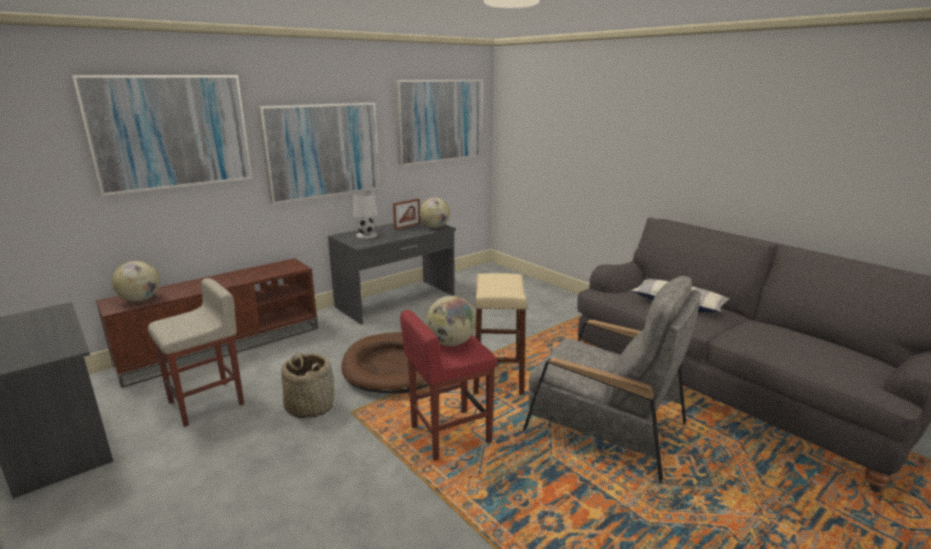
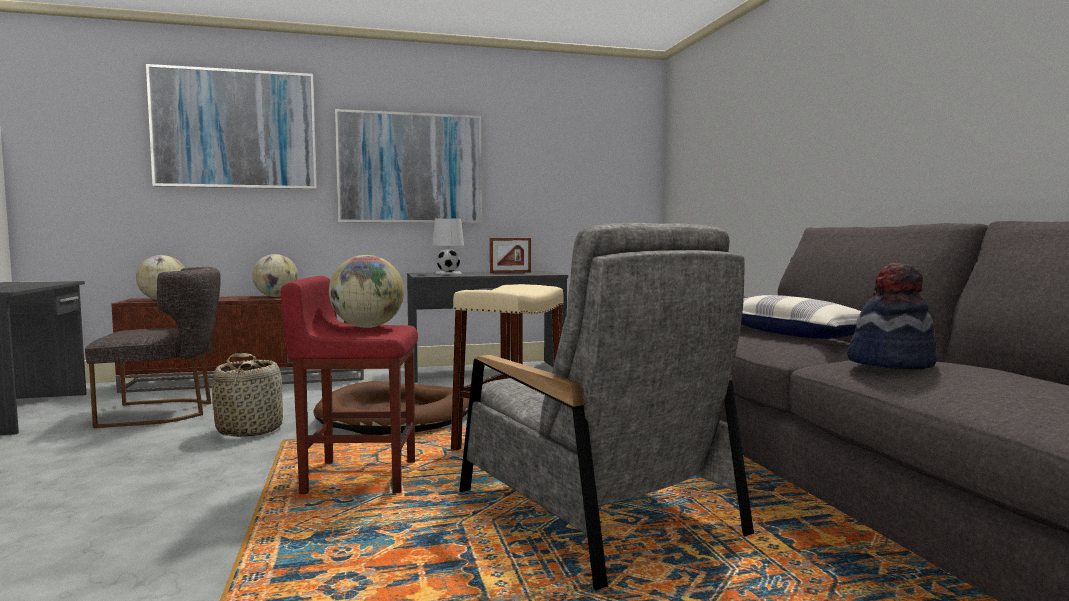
camera: 25 degrees right, 15 degrees down
beige stool [148,278,244,427] -> grey chair [85,267,221,428]
picture [395,79,483,166] -> none
globe [419,197,450,228] -> globe moved to [252,254,298,297]
none -> hat [847,263,937,369]

